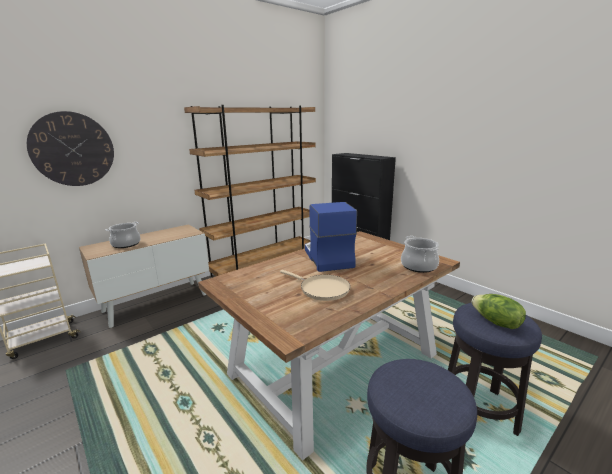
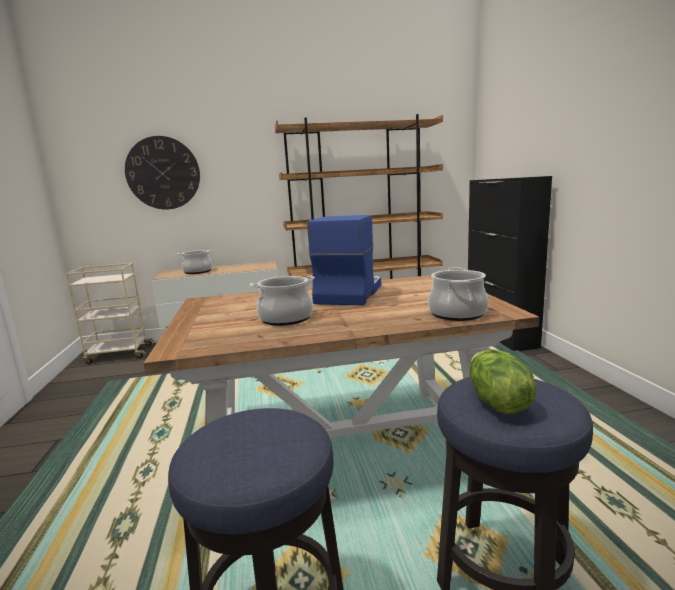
camera: 30 degrees right, 5 degrees down
beige frying pan [280,270,350,301] -> cooking pot [250,275,315,326]

